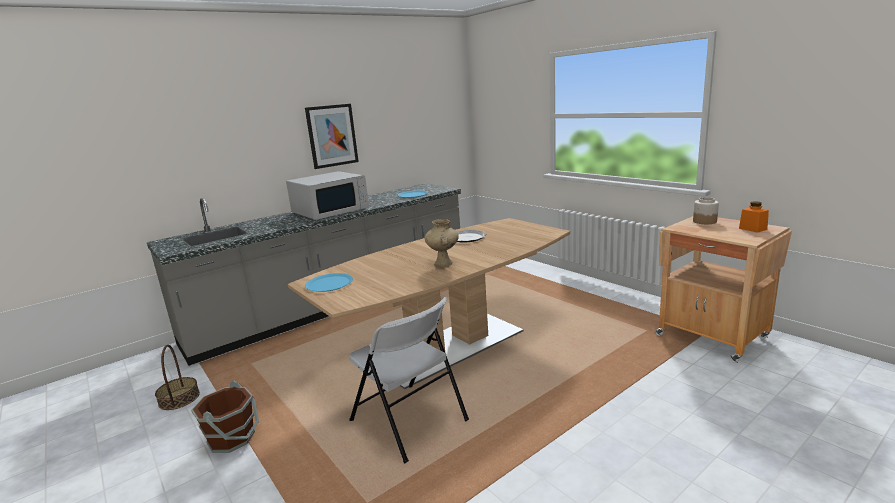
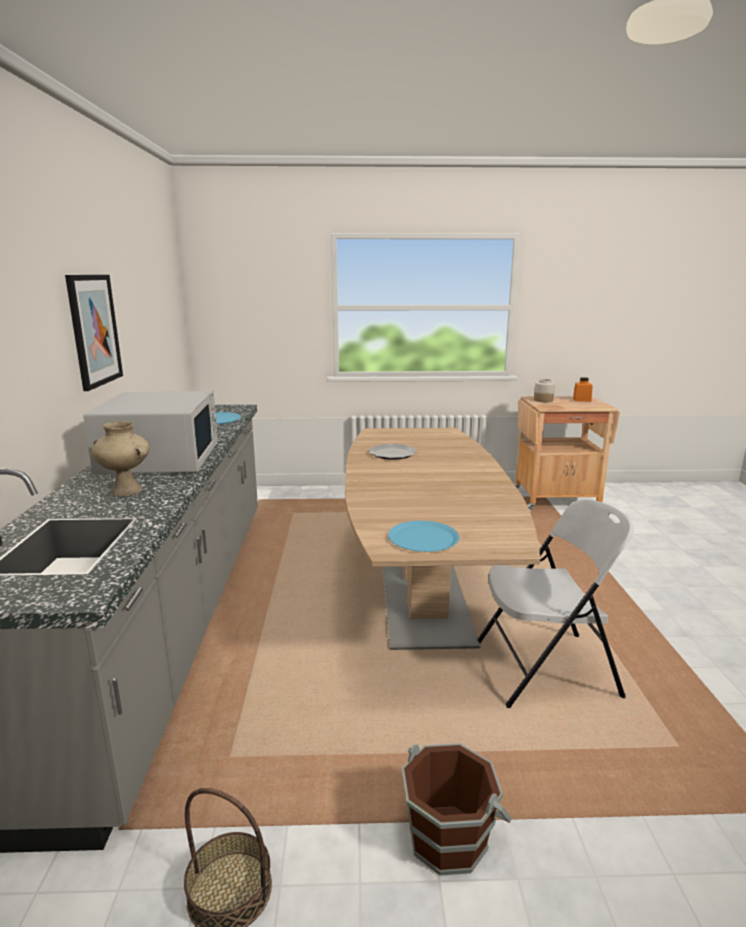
camera: 55 degrees left, 0 degrees up
beige vase [425,219,459,267] -> beige vase moved to [92,421,149,496]

